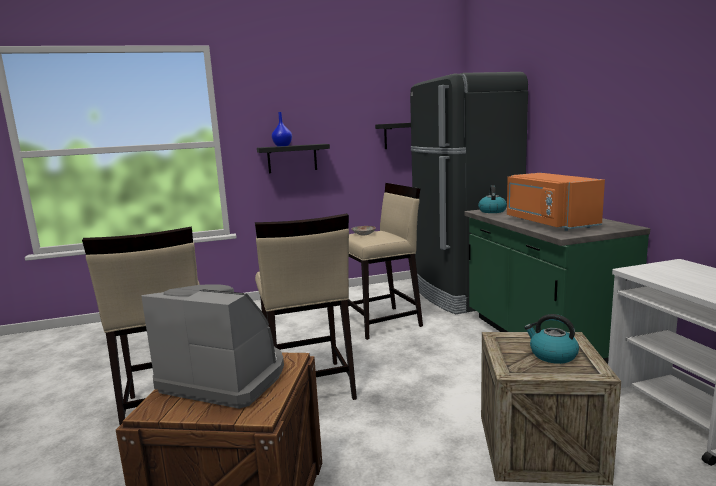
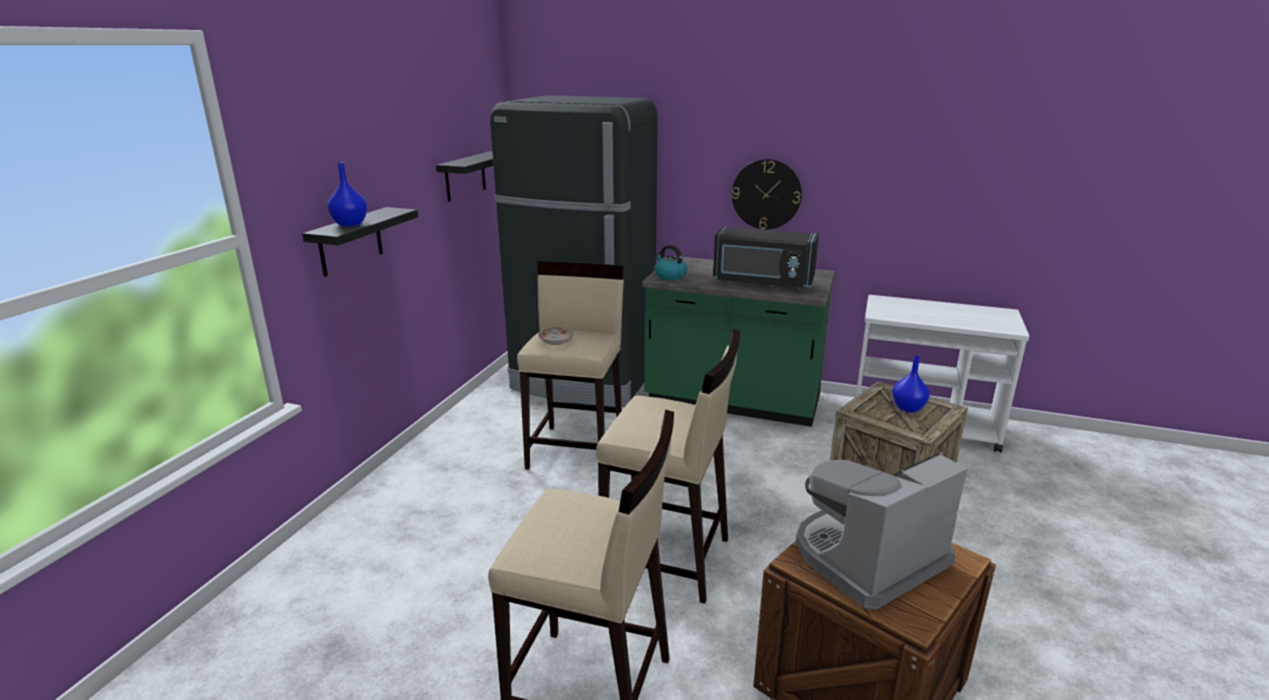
camera: 55 degrees left, 10 degrees up
orange microwave [507,173,605,231] -> black microwave [713,226,819,289]
kettle [524,314,579,364] -> blue vase [892,355,930,412]
none -> wall clock [732,159,802,229]

